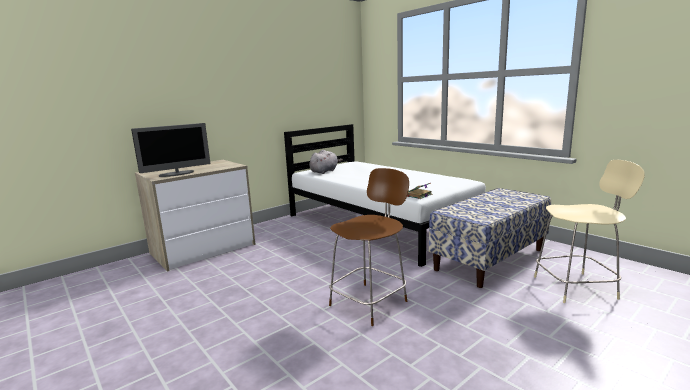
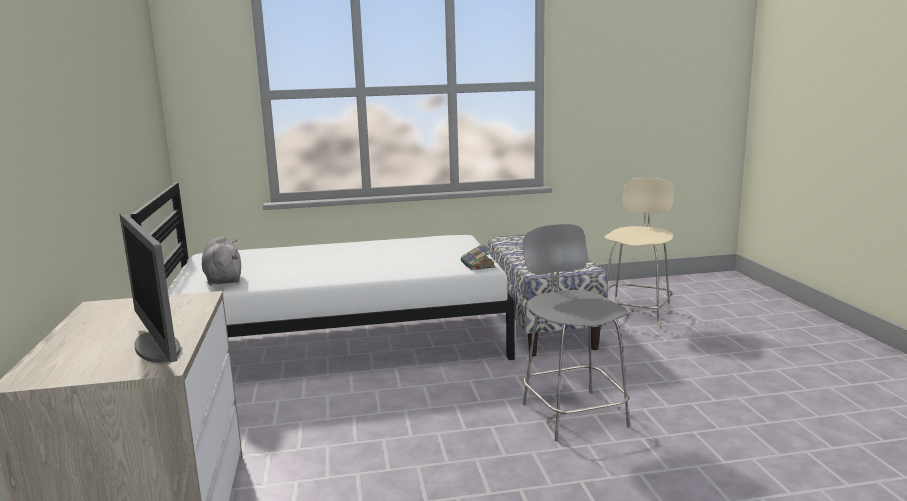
camera: 60 degrees left, 0 degrees up
monitor [131,123,210,177] -> monitor turned 150 degrees clockwise [120,213,181,363]
brown chair [329,168,409,326] -> grey chair [523,224,630,442]

